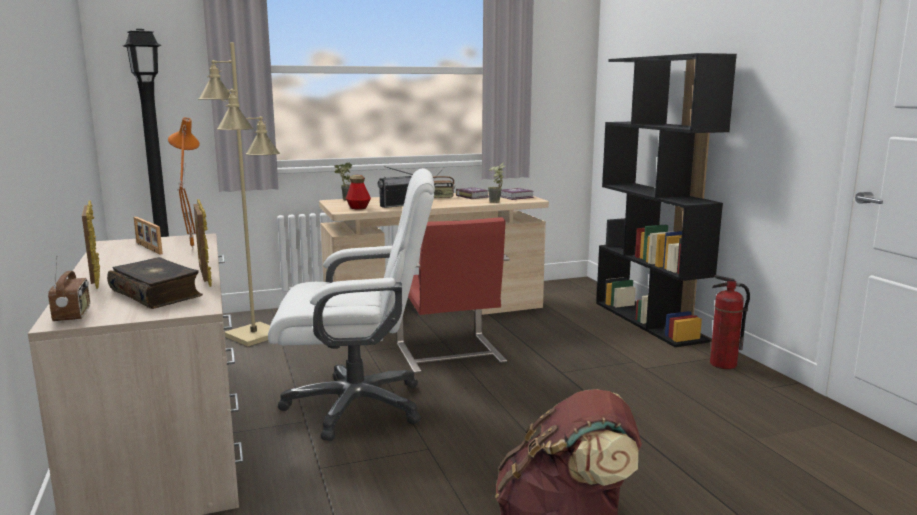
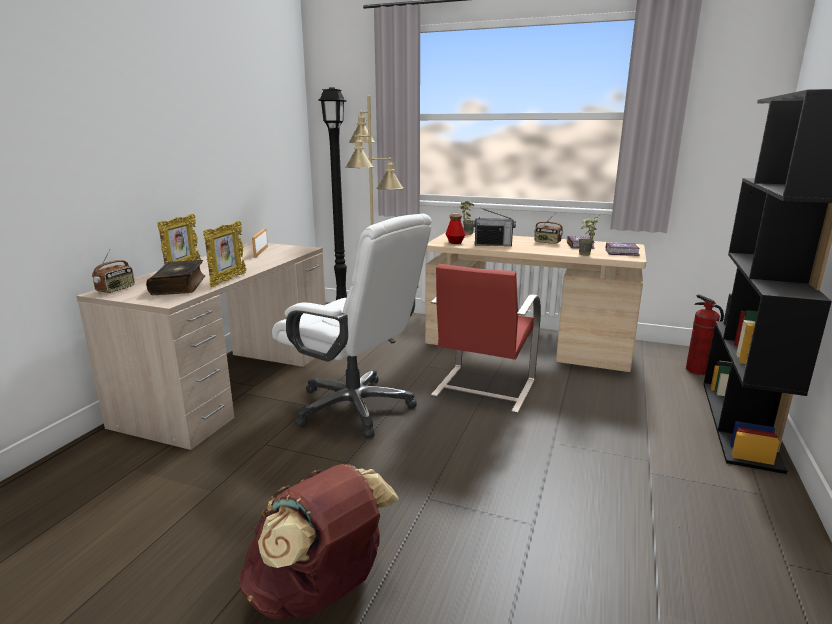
camera: 40 degrees right, 5 degrees up
orange table lamp [168,117,200,250] -> none
fire extinguisher [710,275,750,369] -> fire extinguisher moved to [686,294,724,375]

